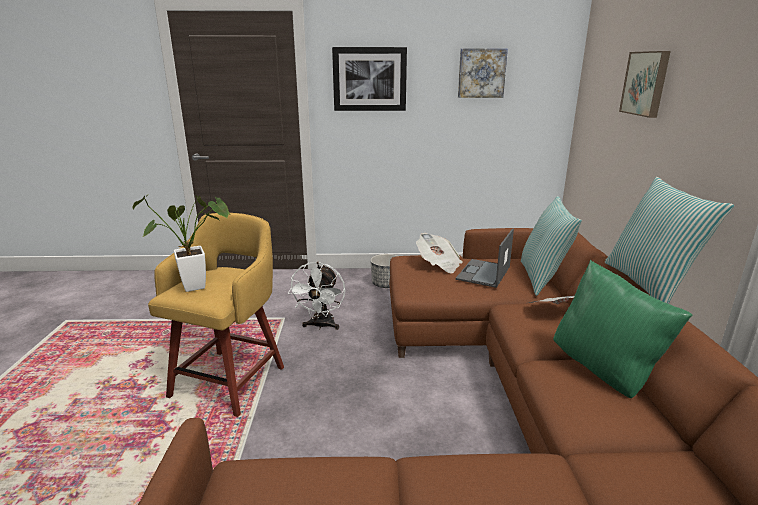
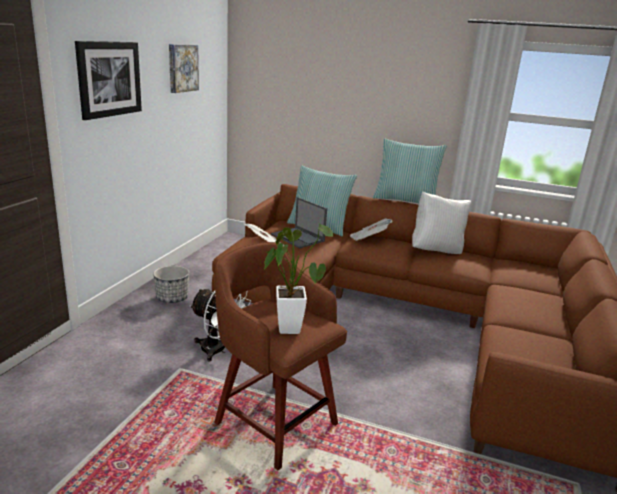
camera: 70 degrees left, 0 degrees up
yellow stool [148,213,284,417] -> brown stool [214,242,347,470]
green pillow [553,260,692,398] -> white pillow [412,191,471,254]
picture [619,51,671,118] -> none

